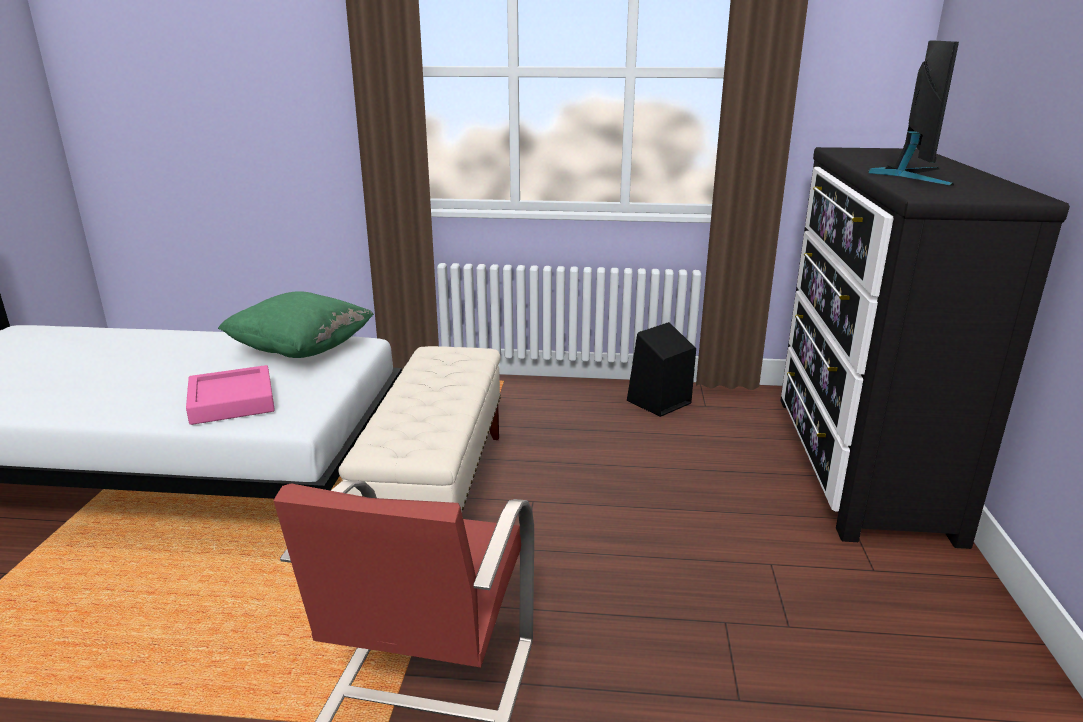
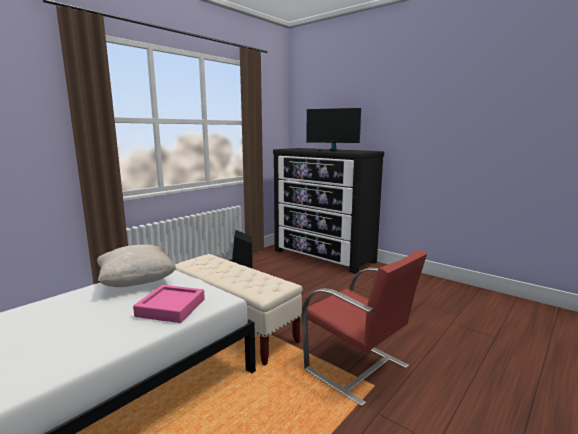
camera: 55 degrees left, 10 degrees down
green pillow [218,291,374,358] -> beige pillow [97,245,177,287]
monitor [868,40,959,186] -> monitor turned 150 degrees clockwise [306,108,361,152]

